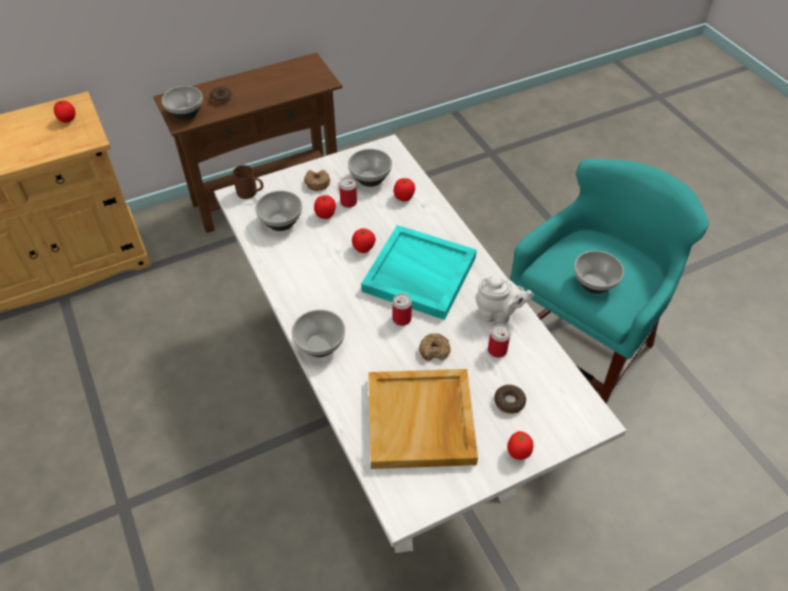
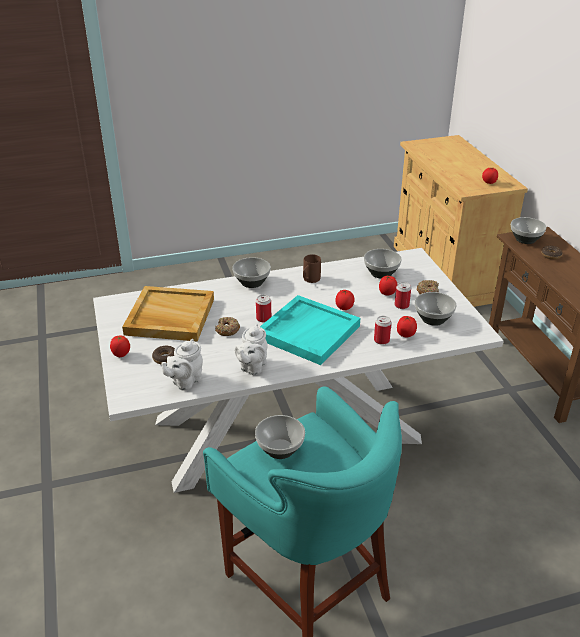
camera: 100 degrees right, 15 degrees down
brown mug [233,165,263,199] -> brown mug moved to [303,254,321,283]
can [488,324,511,358] -> can moved to [374,316,391,345]
none -> white teapot [162,339,203,390]

